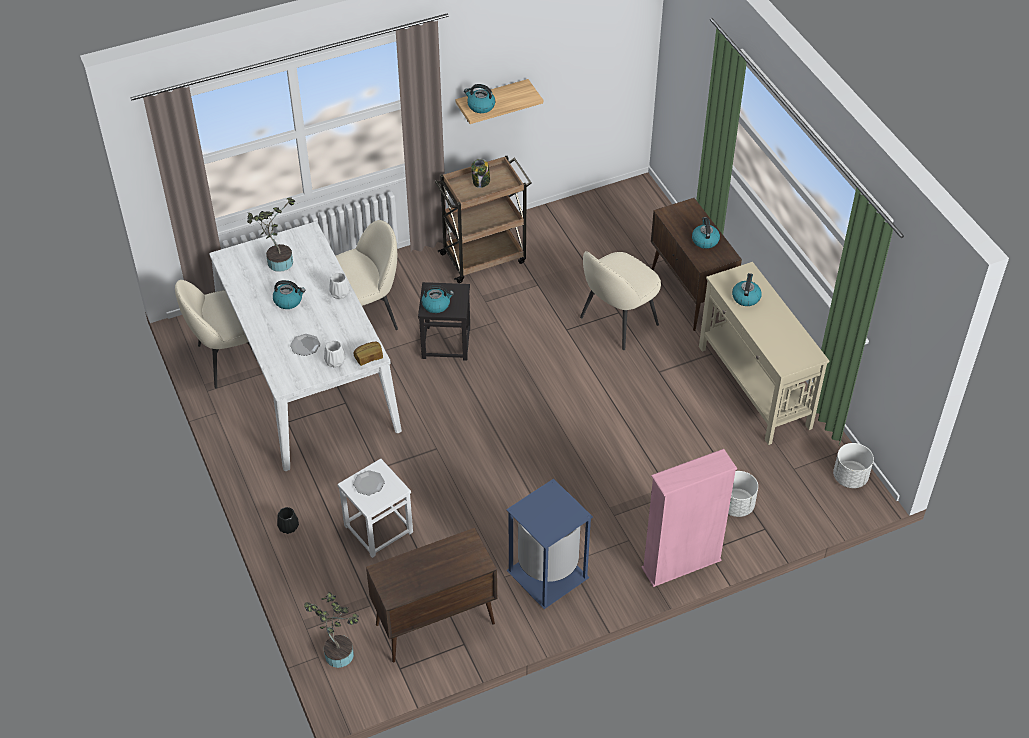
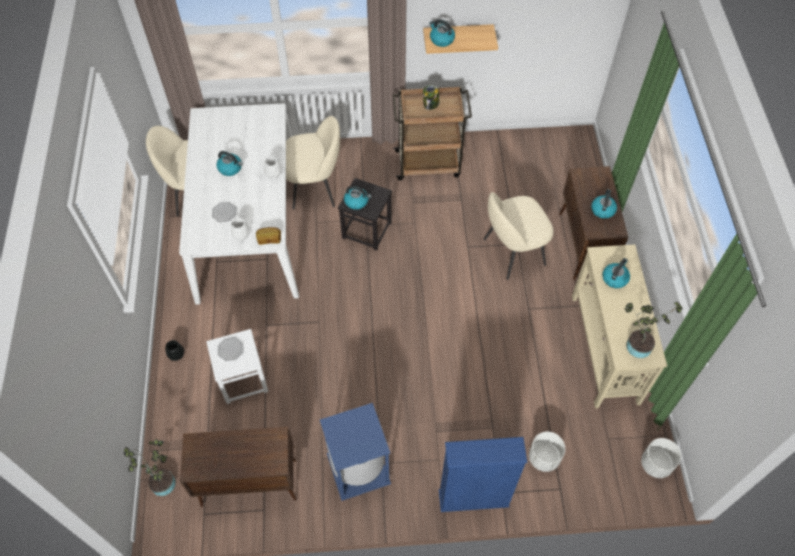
camera: 20 degrees right, 10 degrees up
potted plant [247,197,296,272] -> potted plant moved to [625,302,683,358]
pink bookcase [641,449,737,587] -> blue bookcase [439,437,527,512]

